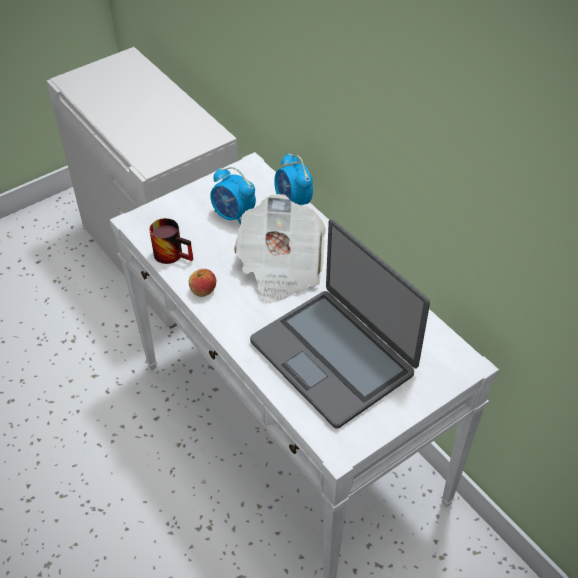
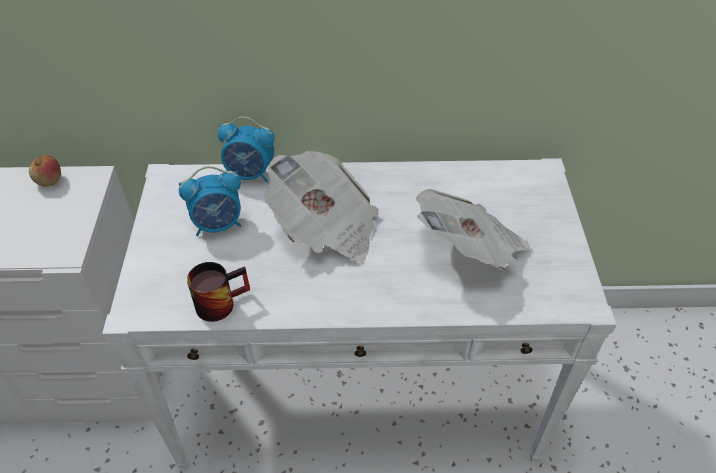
camera: 55 degrees left, 0 degrees up
apple [189,269,216,297] -> apple moved to [29,155,61,186]
laptop [250,219,430,429] -> newspaper [416,189,530,269]

